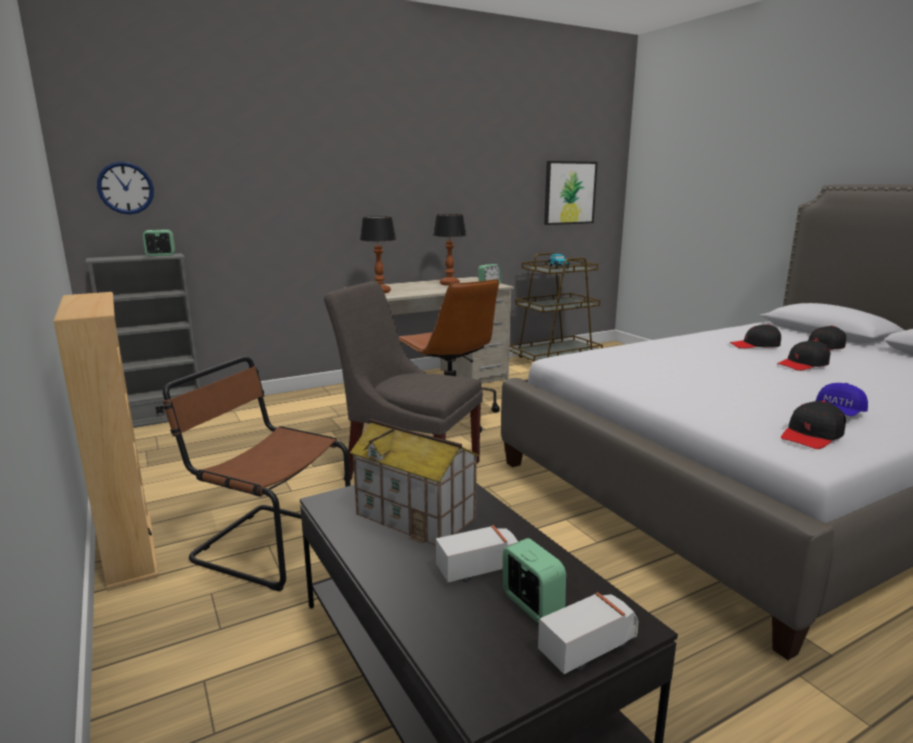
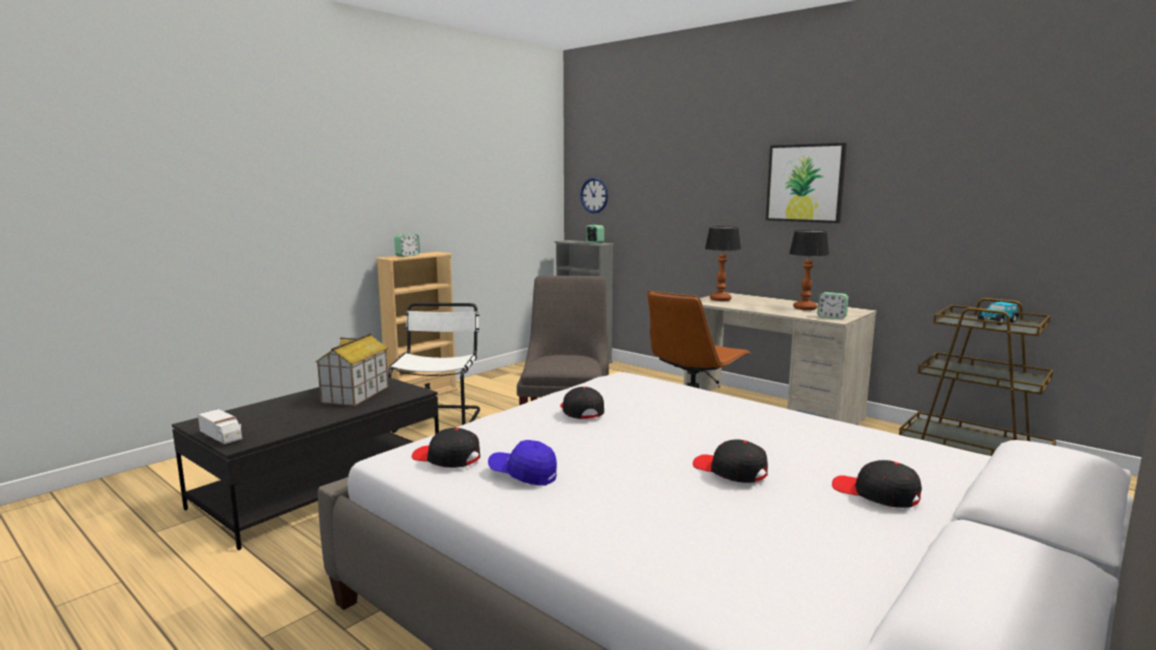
camera: 70 degrees right, 5 degrees down
brown chair [163,356,351,591] -> white chair [388,303,480,433]
toy truck [436,525,518,583] -> none
alarm clock [503,538,566,623] -> alarm clock moved to [394,234,420,257]
picture [544,161,598,225] -> picture moved to [766,143,847,223]
black cap [730,324,781,349] -> black cap moved to [560,387,604,419]

